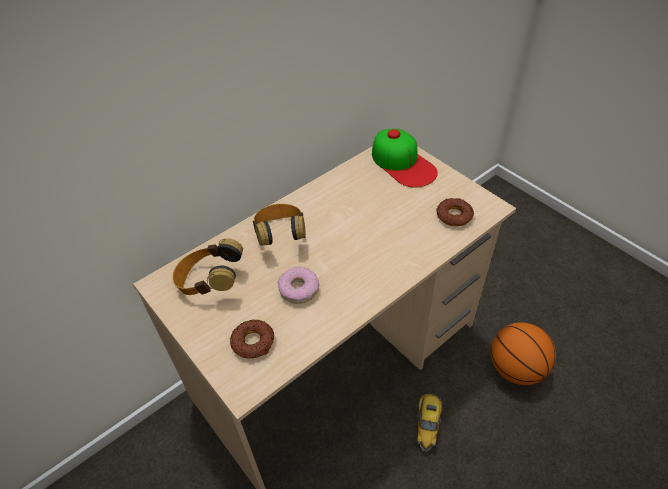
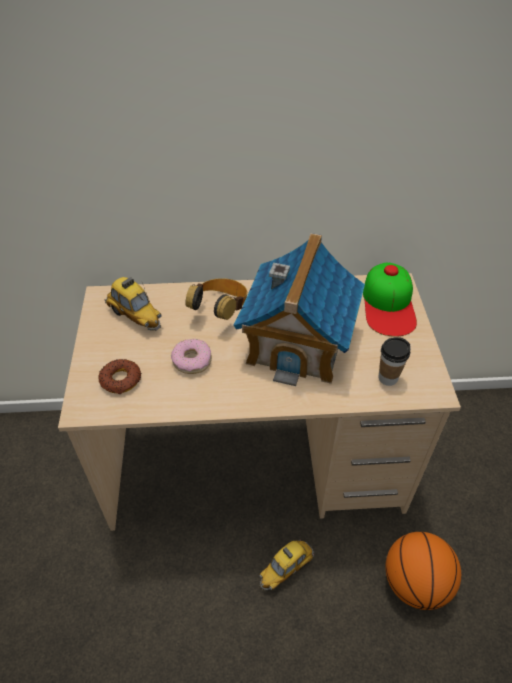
camera: 35 degrees right, 0 degrees up
headphones [172,238,243,295] -> toy car [104,277,162,331]
donut [436,198,474,227] -> cup [378,337,410,386]
none -> toy house [233,233,365,386]

